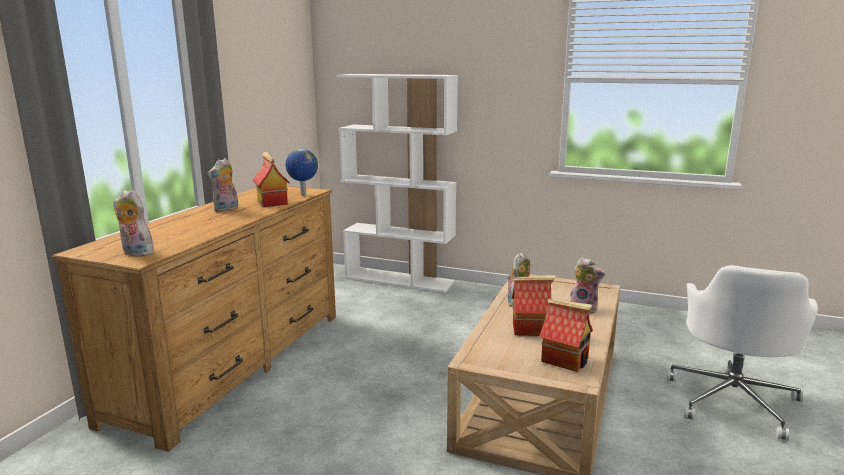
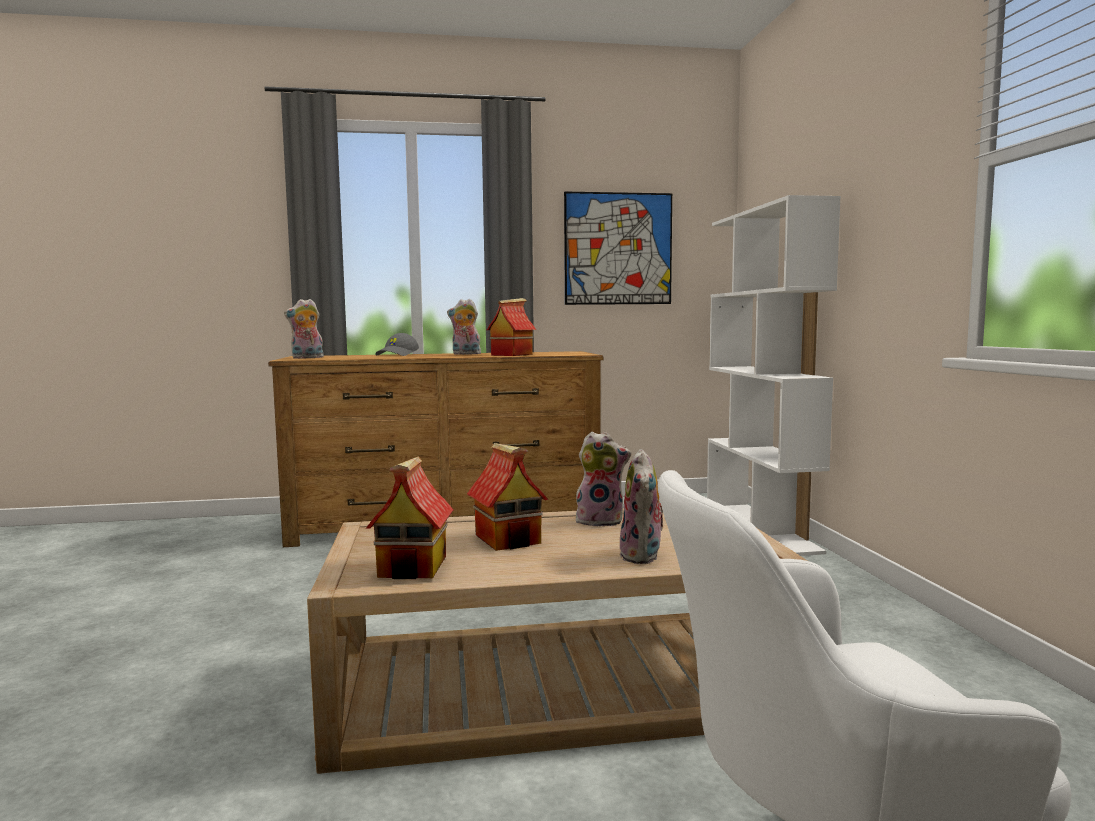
camera: 60 degrees right, 10 degrees down
plush toy [113,190,154,257] -> plush toy turned 105 degrees counterclockwise [284,299,324,359]
globe [285,149,318,196] -> none
none -> grey cap [375,333,419,356]
none -> picture [564,192,672,305]

